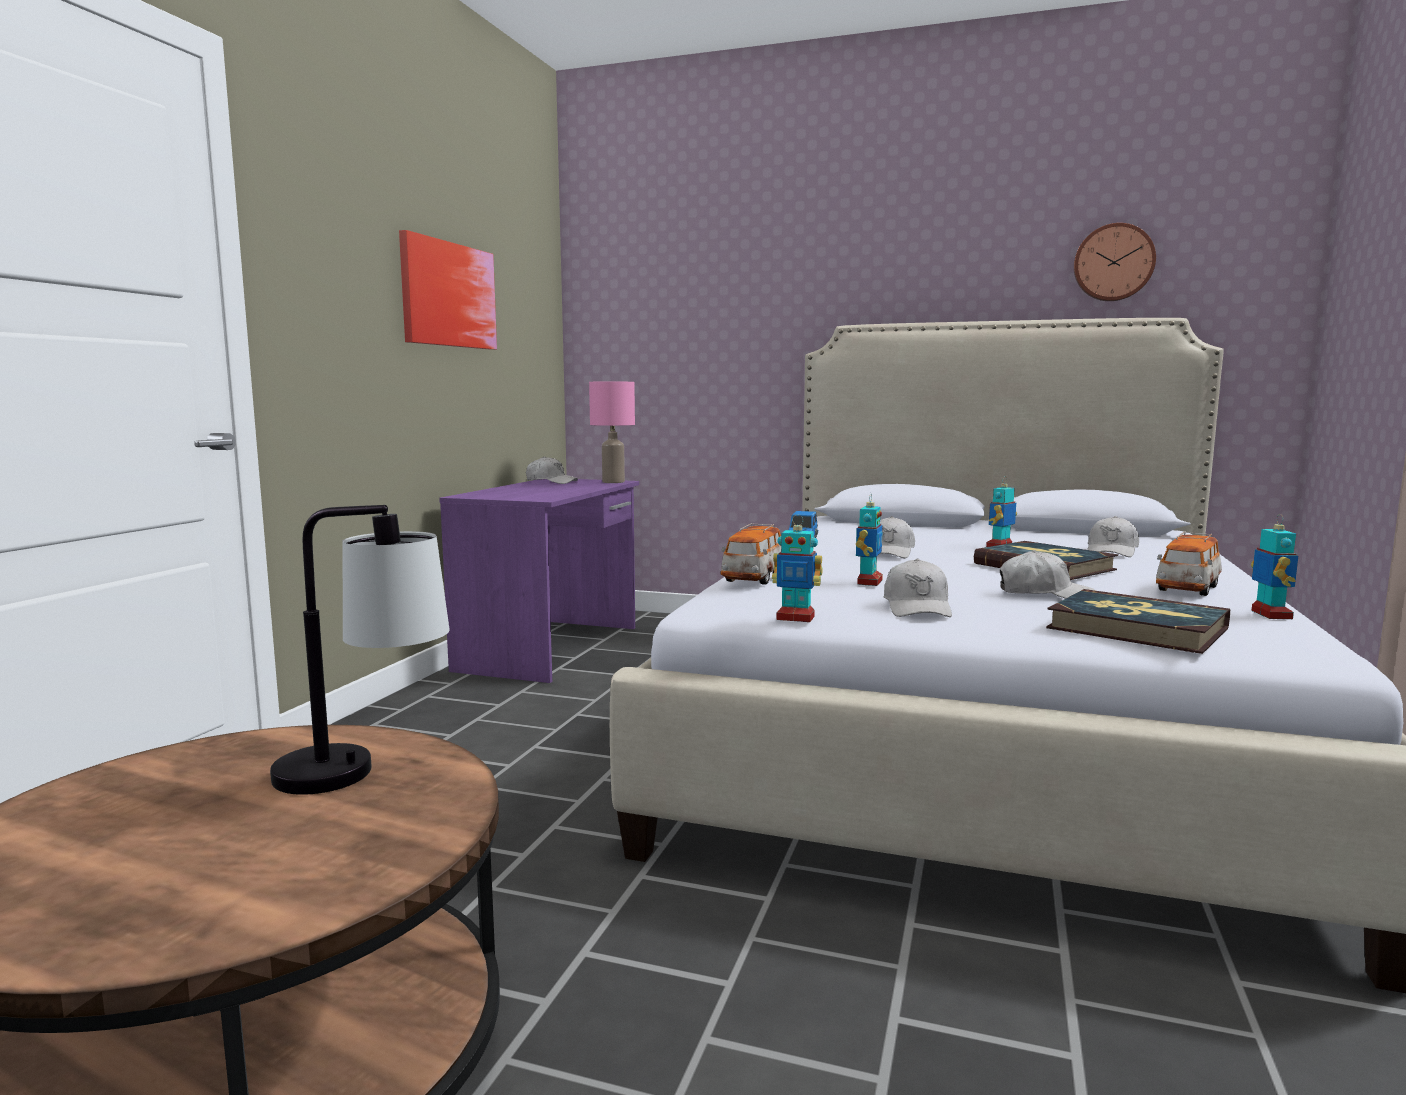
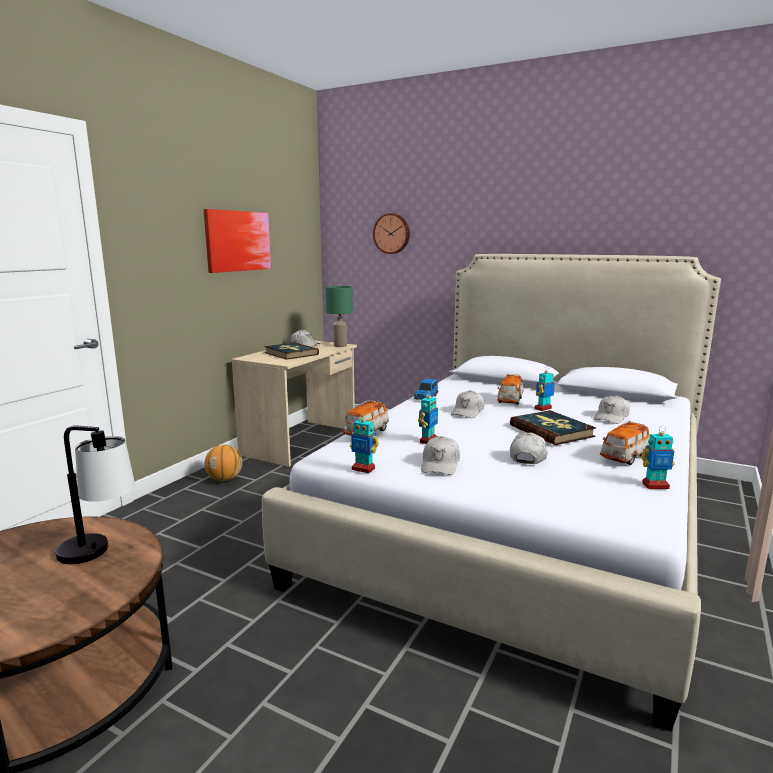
camera: 10 degrees right, 5 degrees up
purple desk [439,479,639,683] -> beige desk [231,340,357,467]
pink table lamp [589,382,635,483] -> green table lamp [326,286,353,347]
white cap [1000,550,1094,599] -> white cap turned 90 degrees counterclockwise [510,433,548,464]
book [1046,589,1230,654] -> book moved to [264,342,319,360]
wall clock [1074,223,1156,301] -> wall clock moved to [373,213,410,254]
toy robot [1251,514,1298,619] -> toy robot turned 75 degrees clockwise [641,426,675,489]
none -> basketball [204,445,243,481]
none -> toy car [498,374,524,405]

